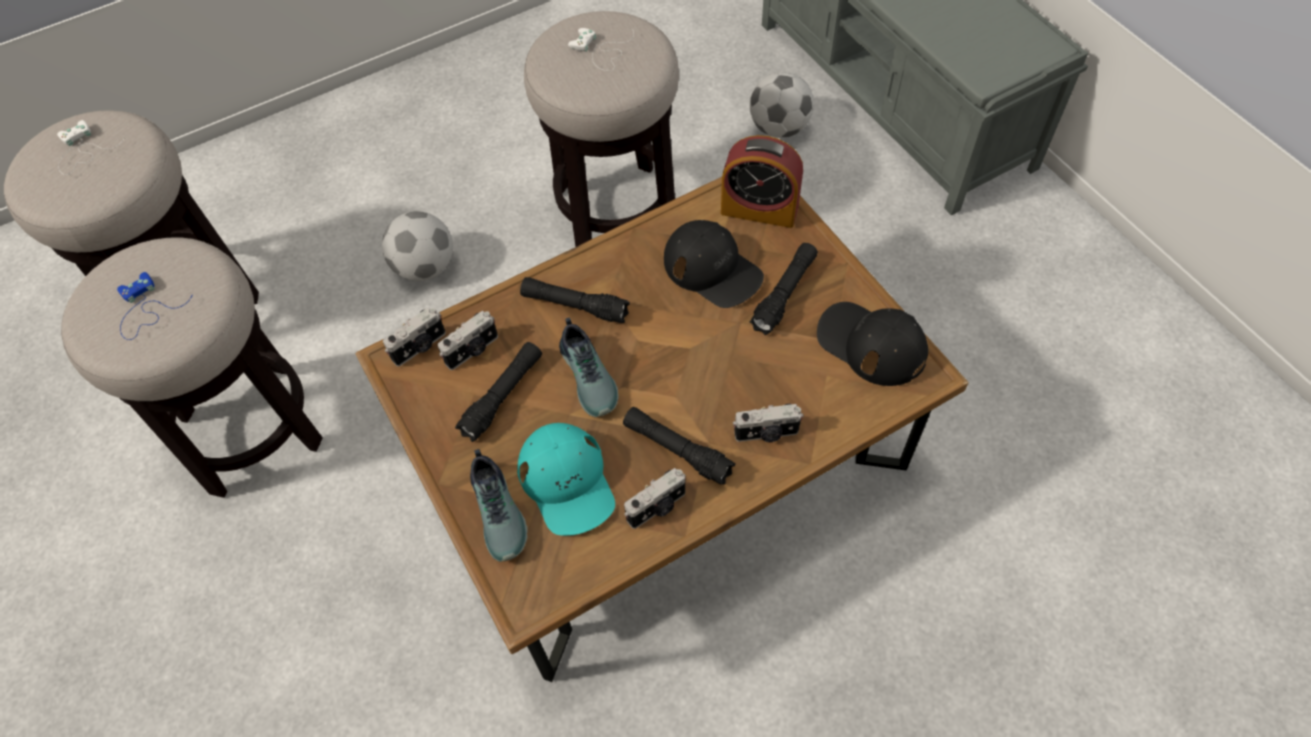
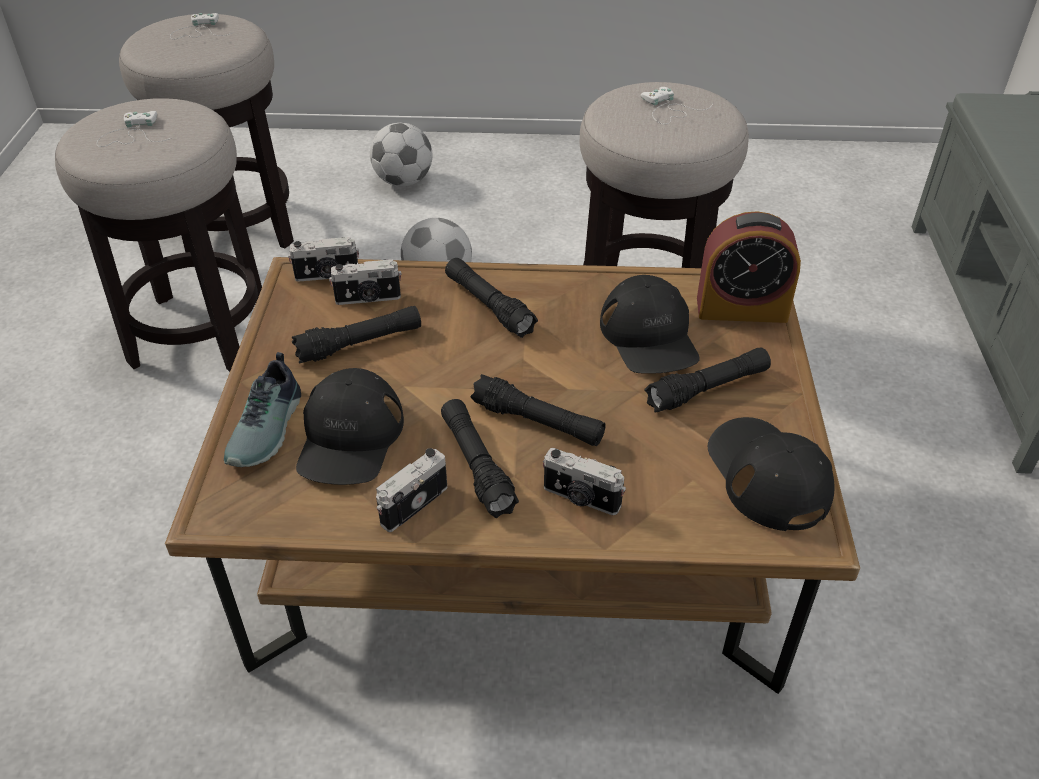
camera: 30 degrees right, 15 degrees down
blue game controller [117,272,193,340] -> white game controller [97,111,171,147]
turquoise cap [517,423,615,536] -> black cap [296,368,404,485]
shoe [559,318,619,417] -> none
camera [624,468,686,529] -> camera turned 135 degrees clockwise [376,448,447,532]
alarm clock [721,135,803,228] -> alarm clock turned 45 degrees counterclockwise [697,212,801,323]
football [750,72,814,138] -> football moved to [370,122,432,187]
none -> black flashlight [470,374,606,446]

